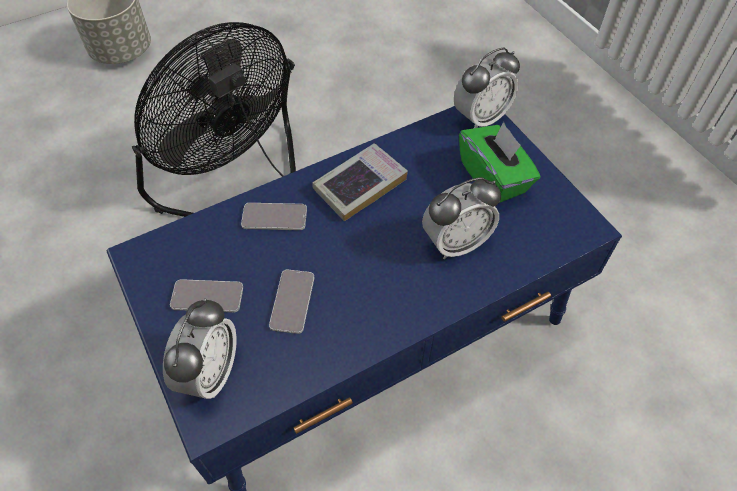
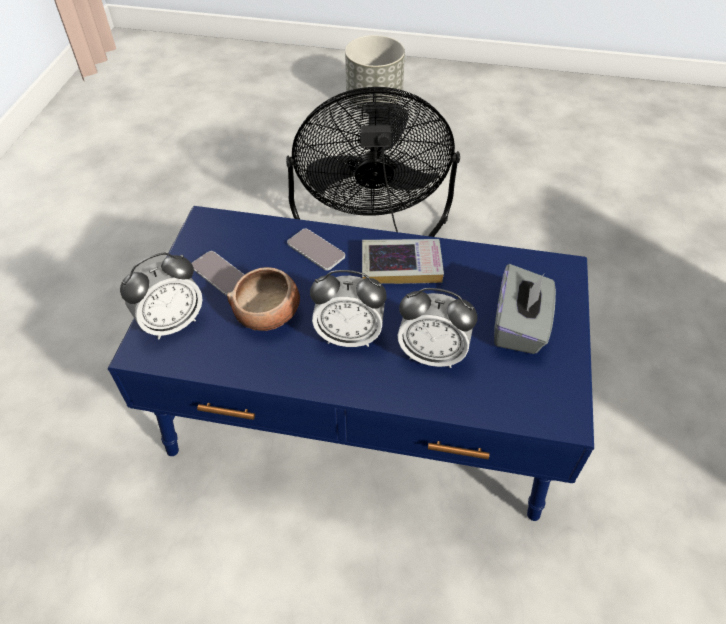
camera: 40 degrees right, 5 degrees down
phone [269,270,314,334] -> bowl [227,267,300,331]
alarm clock [454,48,520,128] -> alarm clock moved to [310,270,387,347]
green tissue box [459,122,540,203] -> grey tissue box [494,264,556,354]

